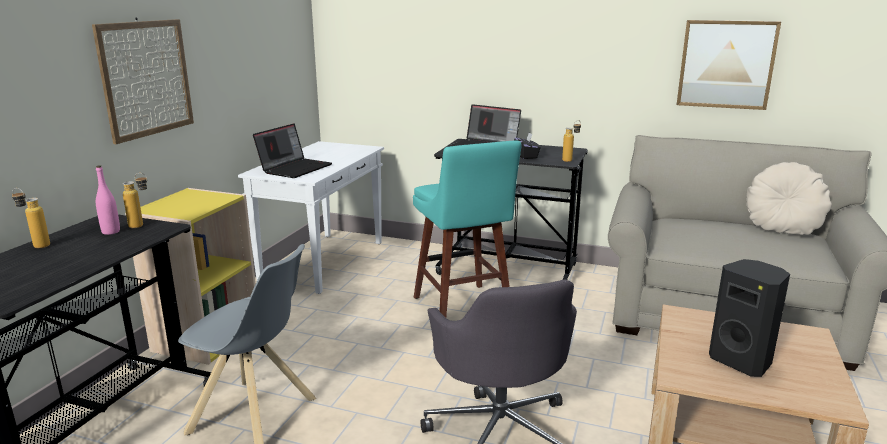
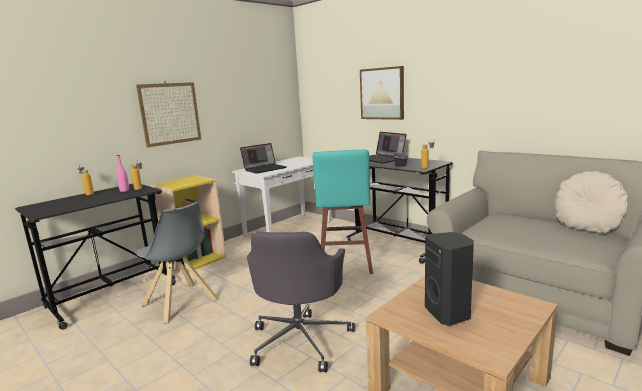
camera: 25 degrees right, 5 degrees down
picture [677,20,781,110] -> picture moved to [360,66,404,120]

